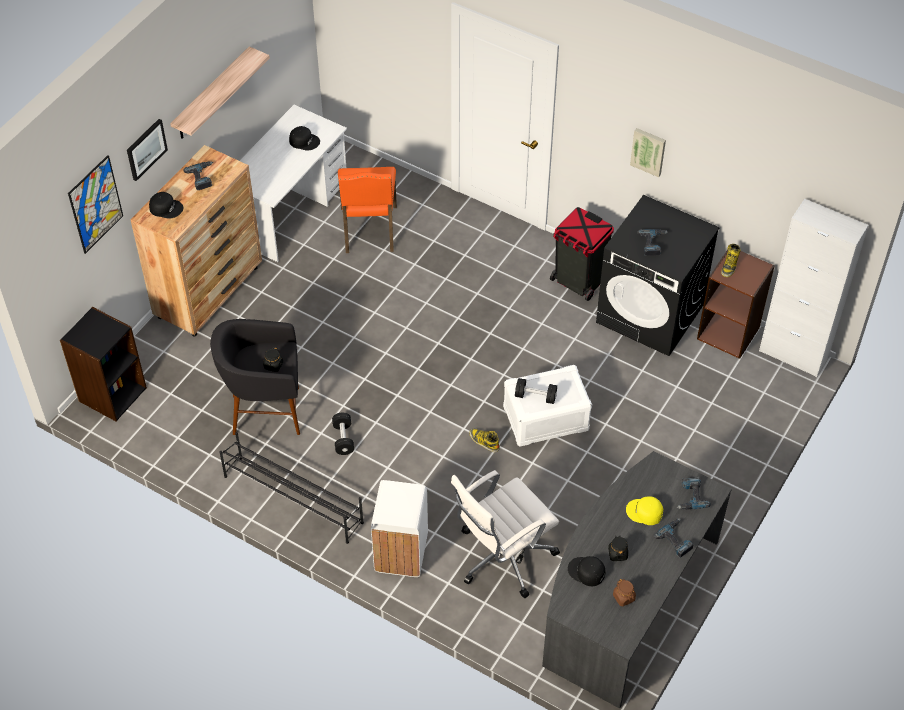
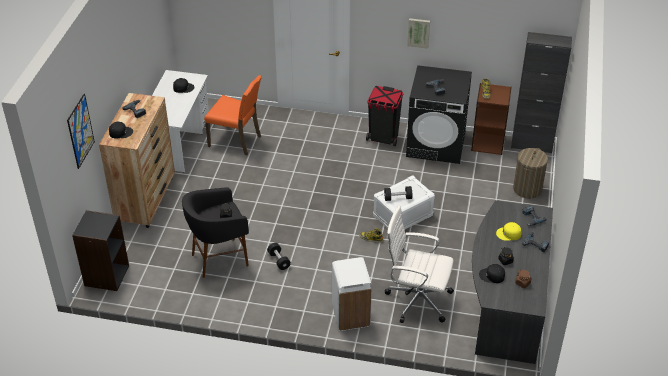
camera: 20 degrees left, 10 degrees down
picture [127,119,168,181] -> none
shelf [170,46,270,139] -> none
black shoe rack [219,432,364,544] -> none
orange chair [338,167,397,253] -> orange chair turned 45 degrees counterclockwise [204,75,262,155]
white office chair [451,470,560,598] -> white office chair turned 75 degrees clockwise [385,206,454,323]
white cabinet [759,199,869,377] -> black cabinet [511,32,572,154]
none -> laundry basket [513,148,548,199]

